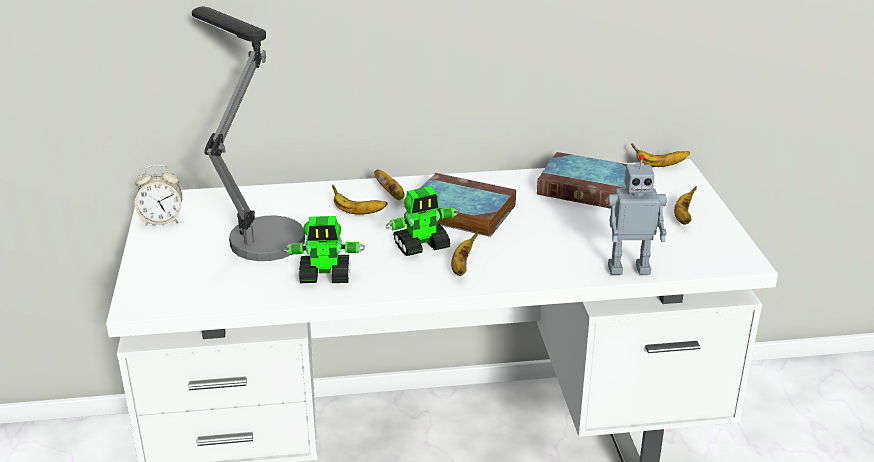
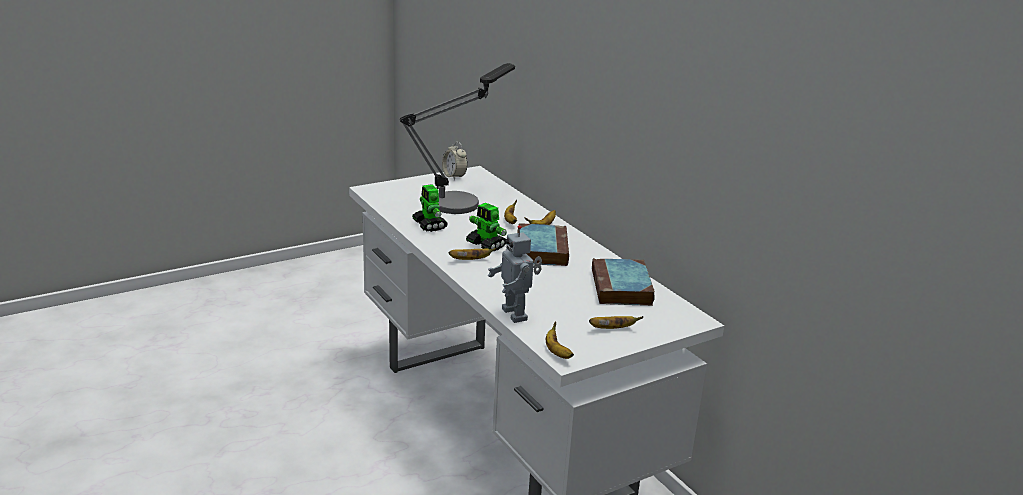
camera: 65 degrees right, 5 degrees down
banana [631,143,690,167] -> banana moved to [546,321,574,359]

